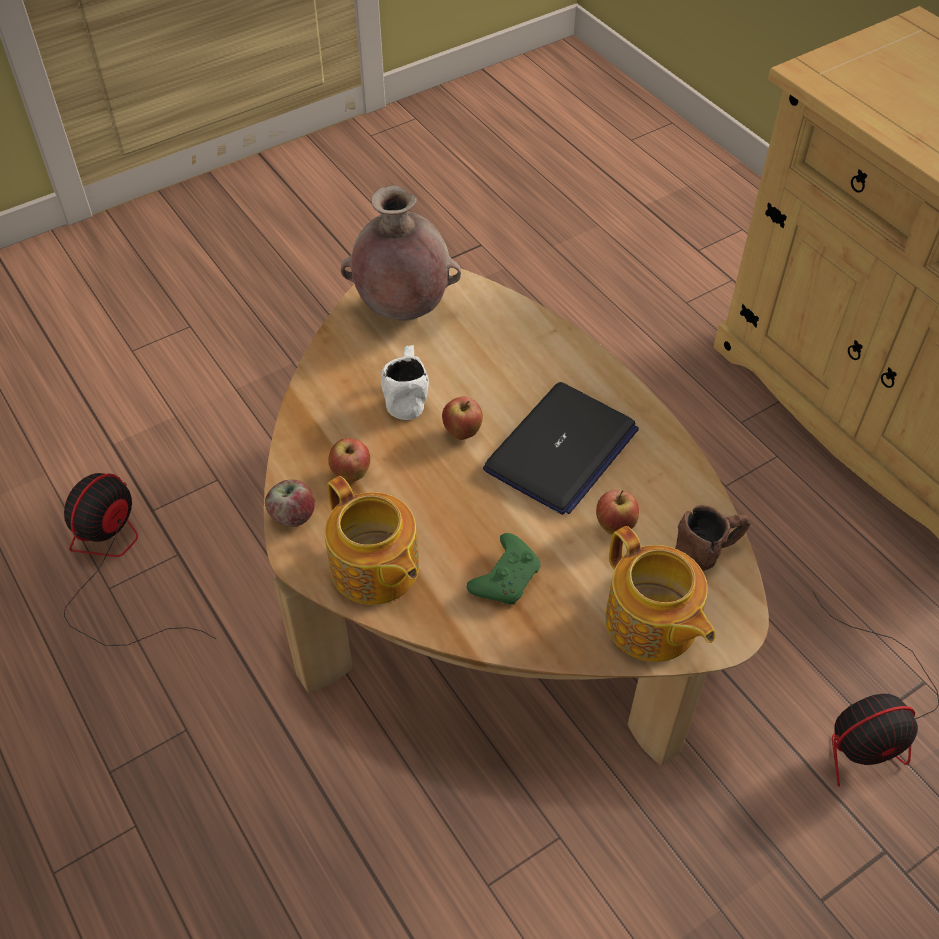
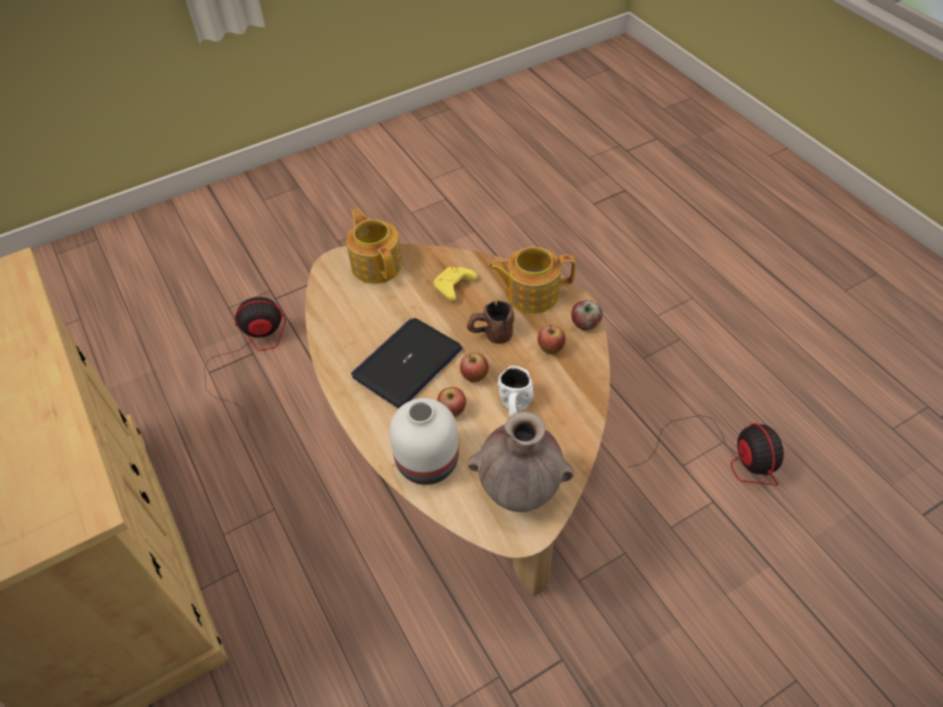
camera: 175 degrees left, 0 degrees up
fan [64,473,217,646] -> fan turned 45 degrees counterclockwise [629,415,784,485]
teapot [324,476,419,605] -> teapot turned 60 degrees counterclockwise [488,247,576,314]
green game controller [467,533,541,605] -> yellow game controller [434,267,478,301]
apple [596,490,639,535] -> apple moved to [437,387,466,418]
brown mug [675,505,750,571] -> brown mug moved to [467,301,514,344]
none -> white vase [389,398,459,485]

